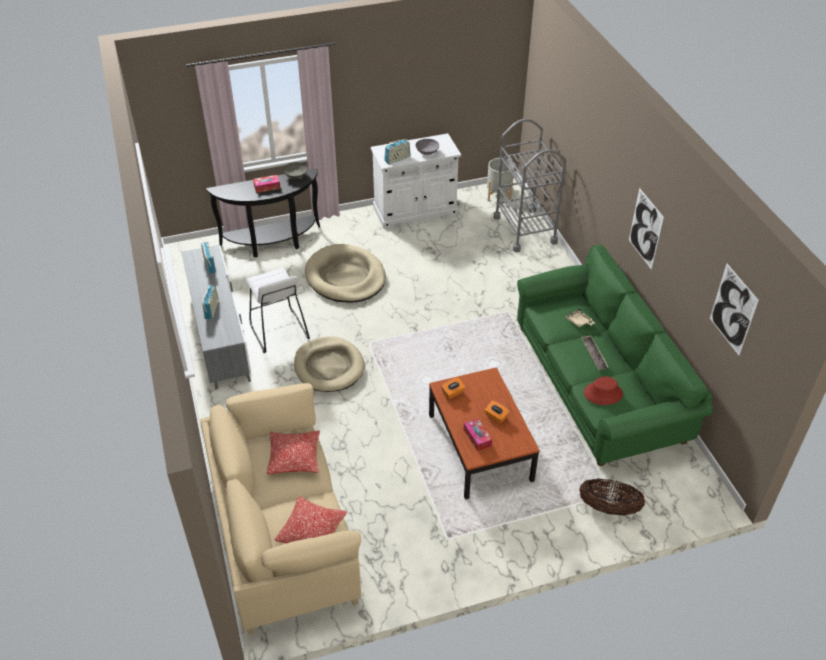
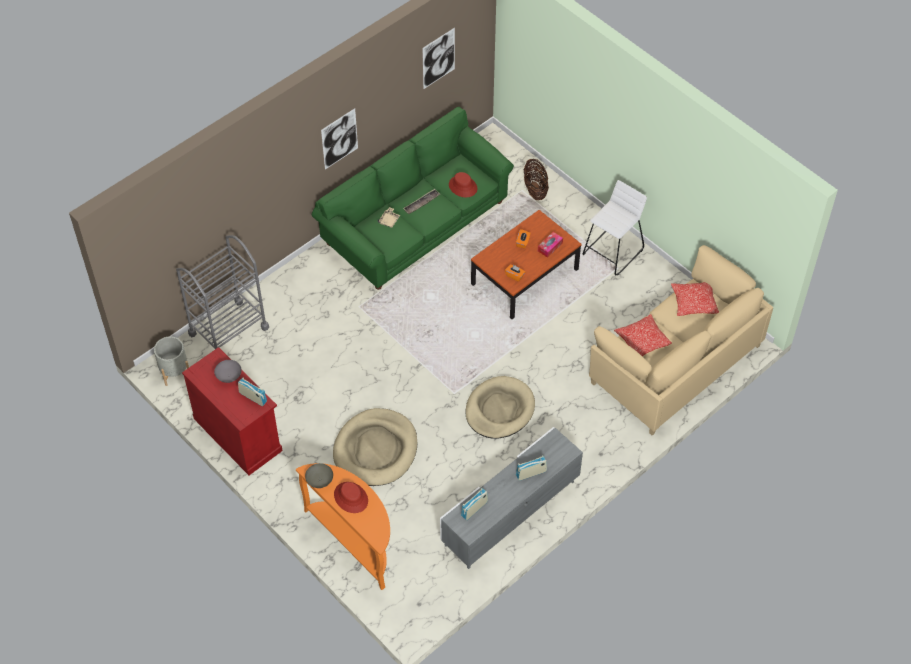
camera: 115 degrees left, 10 degrees up
black console table [206,169,320,257] -> orange console table [296,463,390,590]
white stool [247,268,310,353] -> white stool moved to [582,180,647,276]
tissue box [253,175,281,193] -> red hat [334,482,368,513]
white cabinet [371,133,461,228] -> red cabinet [182,347,283,475]

